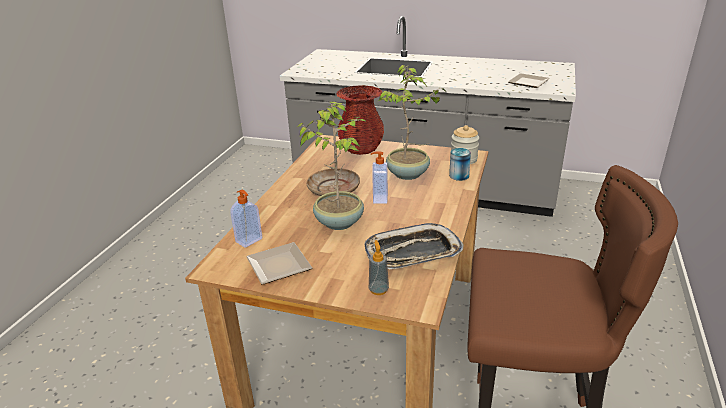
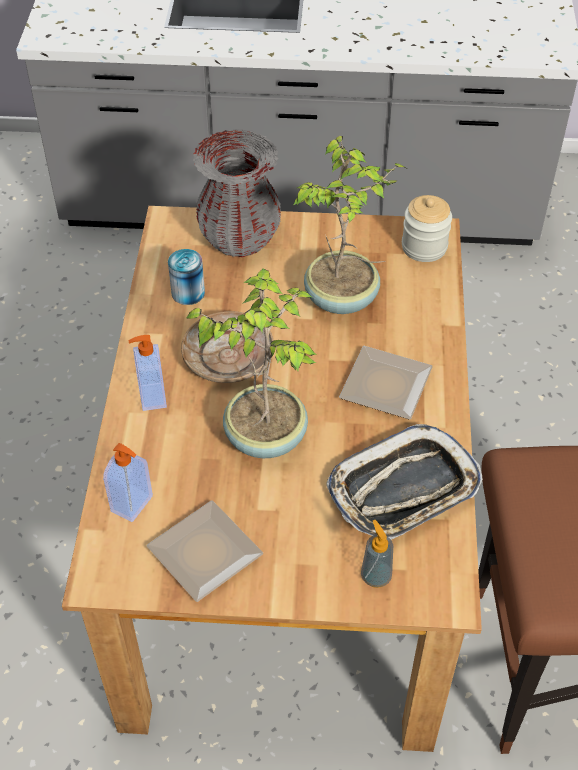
camera: 15 degrees left, 20 degrees up
red vase [336,85,384,155] -> grey vase [193,129,281,257]
soap dispenser [371,151,388,203] -> soap dispenser moved to [128,335,167,411]
can [449,148,471,181] -> can moved to [168,249,205,305]
plate [508,73,550,88] -> plate moved to [339,346,433,419]

